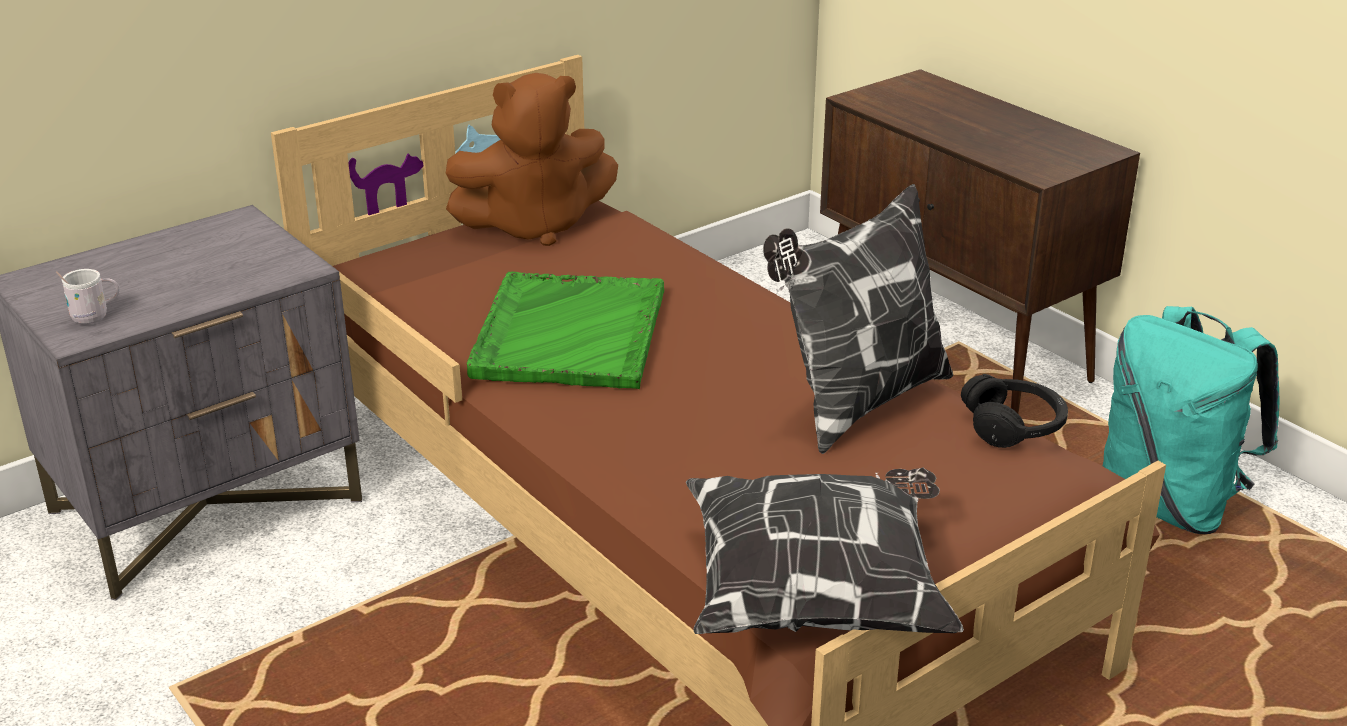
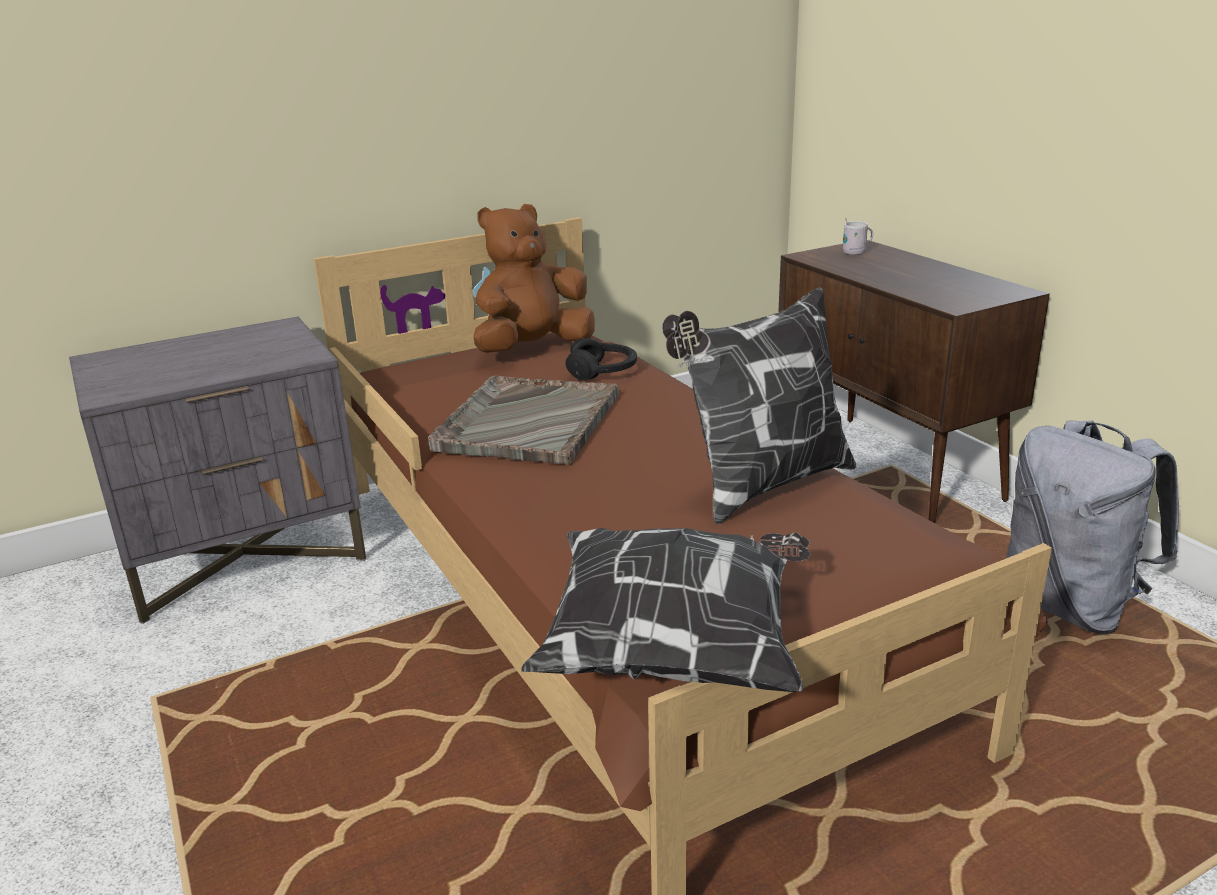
camera: 10 degrees right, 5 degrees down
white mug [56,269,120,324] -> white mug moved to [843,218,873,255]
brown plush toy [446,73,618,246] -> brown plush toy turned 150 degrees clockwise [473,204,595,353]
green tray [467,272,664,389] -> grey tray [428,375,618,465]
black headphones [961,374,1068,448] -> black headphones moved to [566,337,637,381]
turquoise backpack [1103,306,1279,534] -> grey backpack [1006,420,1179,634]

